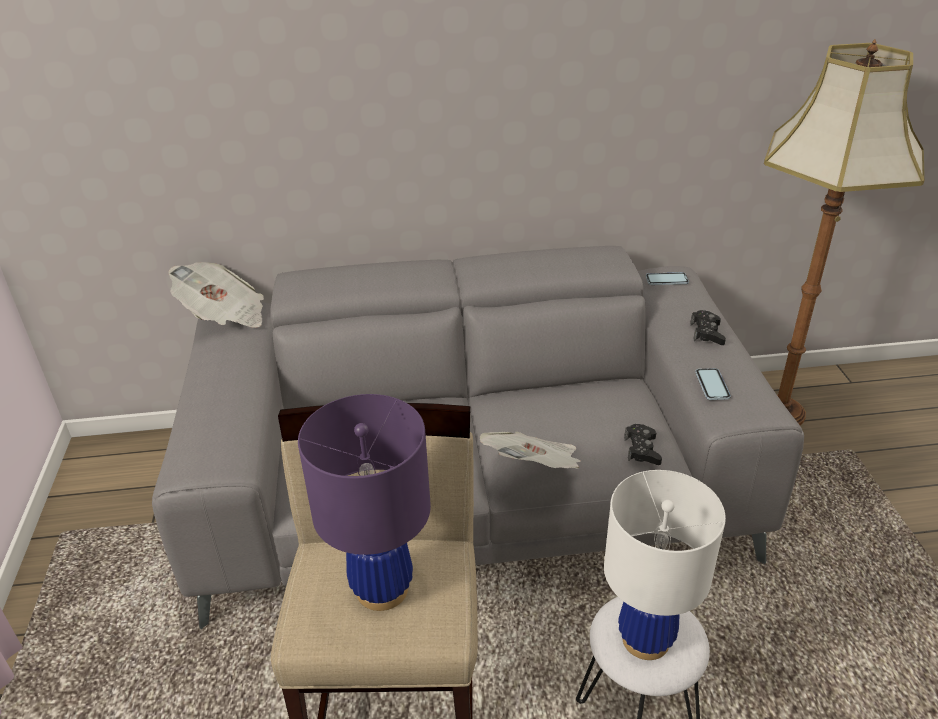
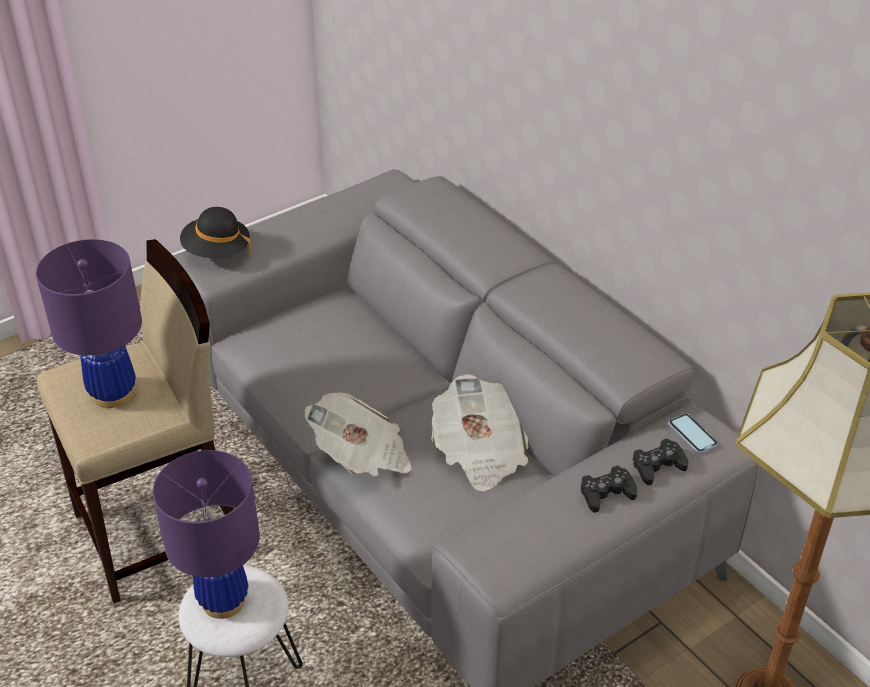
camera: 60 degrees right, 5 degrees up
newspaper [169,262,264,328] -> newspaper moved to [431,374,529,492]
white table lamp [604,470,726,660] -> purple table lamp [153,450,260,619]
black game controller [624,424,662,465] -> black game controller moved to [632,439,688,485]
phone [695,368,731,400] -> none
none -> black hat [180,207,252,258]

